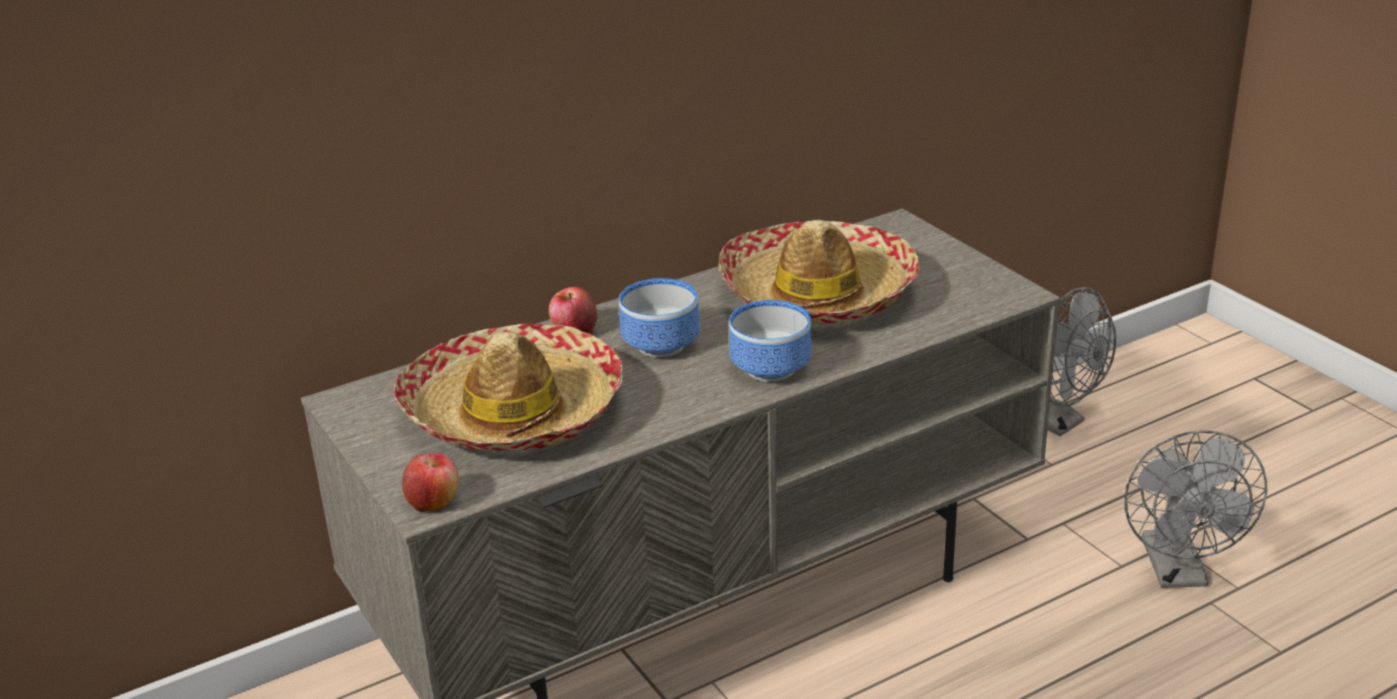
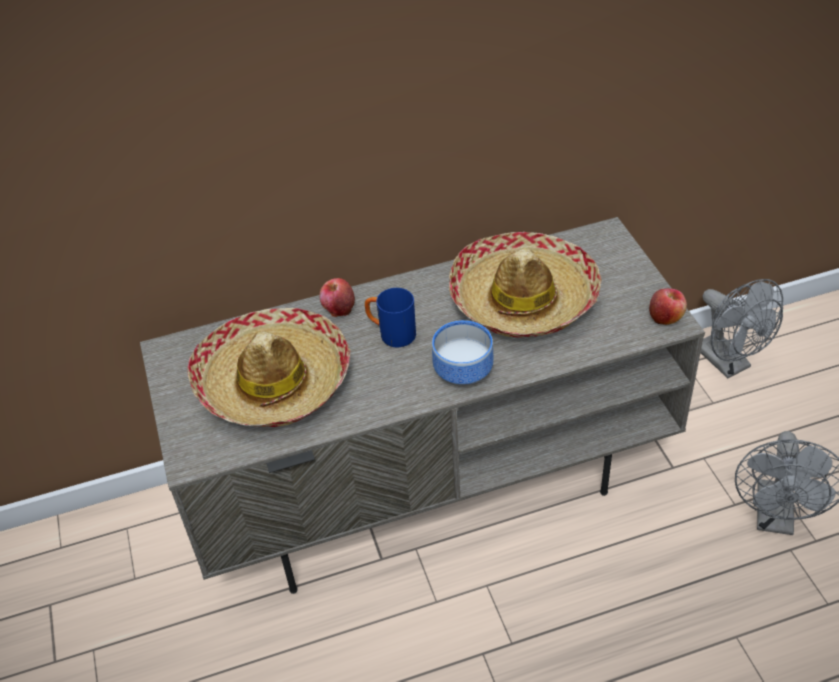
camera: 15 degrees right, 15 degrees up
apple [402,453,459,512] -> apple moved to [649,288,687,325]
bowl [619,278,700,357] -> blue mug [365,288,416,348]

